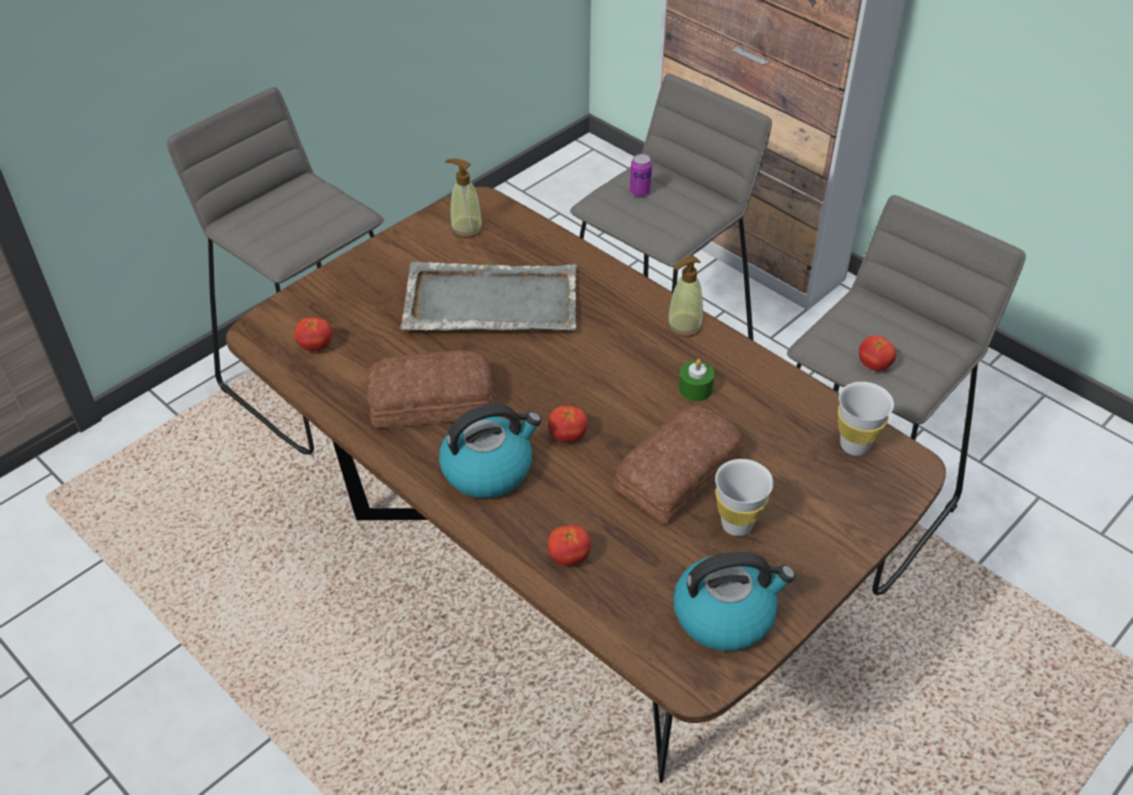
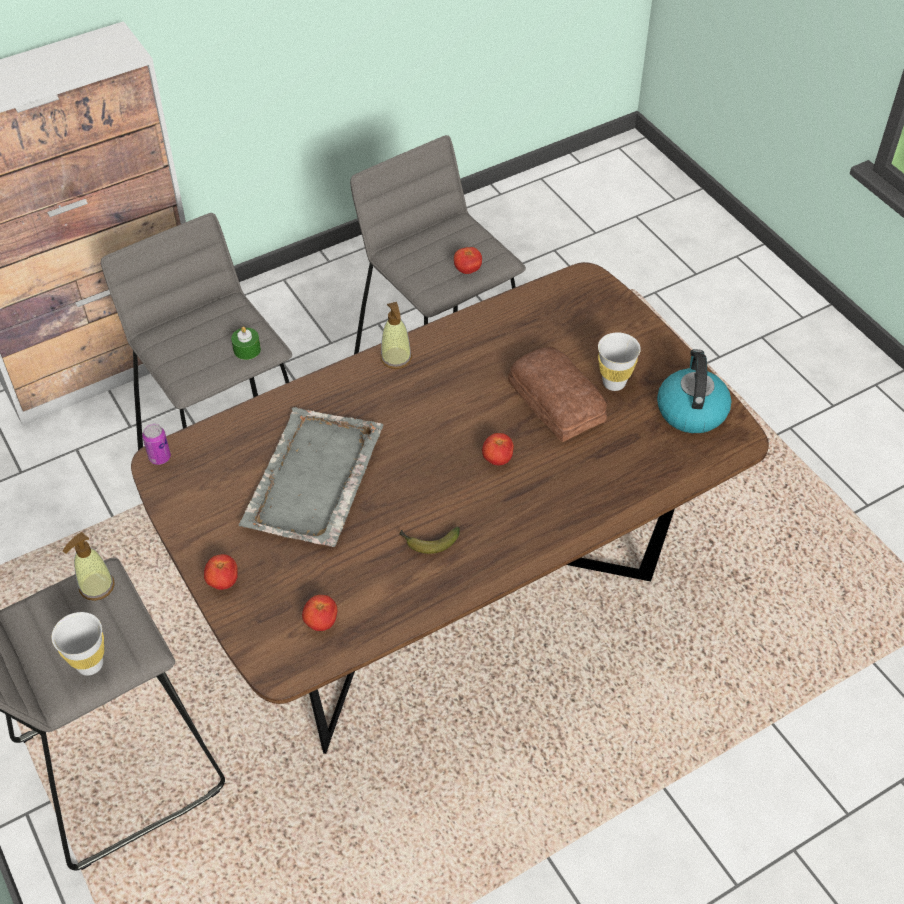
camera: 75 degrees left, 5 degrees up
bread [367,350,493,429] -> banana [399,526,460,554]
kettle [439,404,542,498] -> none
soap dispenser [445,158,483,238] -> soap dispenser moved to [63,532,115,601]
tomato [548,525,591,566] -> tomato moved to [204,554,238,590]
can [630,154,652,197] -> can moved to [142,424,171,465]
green candle [679,359,715,401] -> green candle moved to [231,327,261,360]
white cup [838,382,894,456] -> white cup moved to [52,612,104,676]

